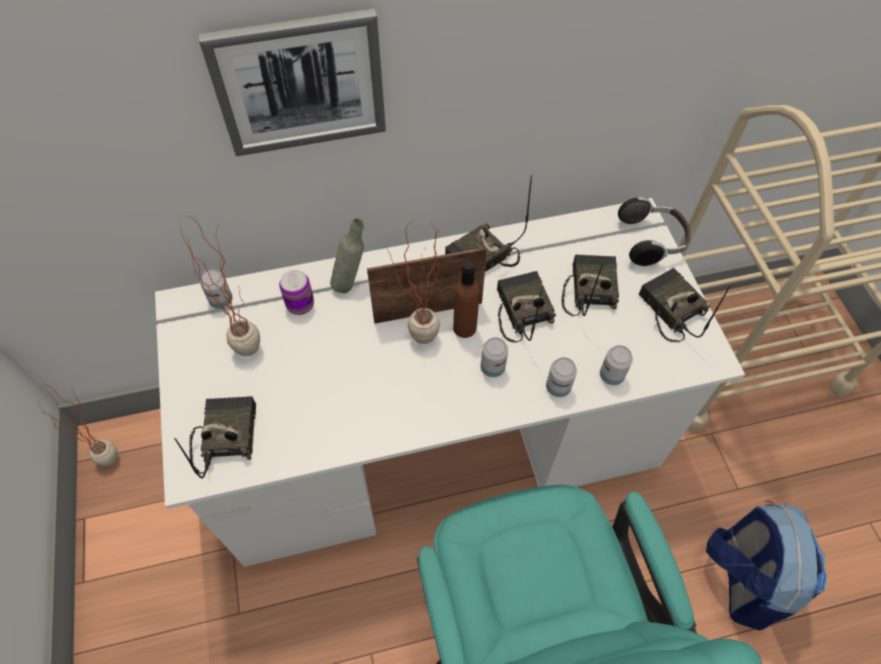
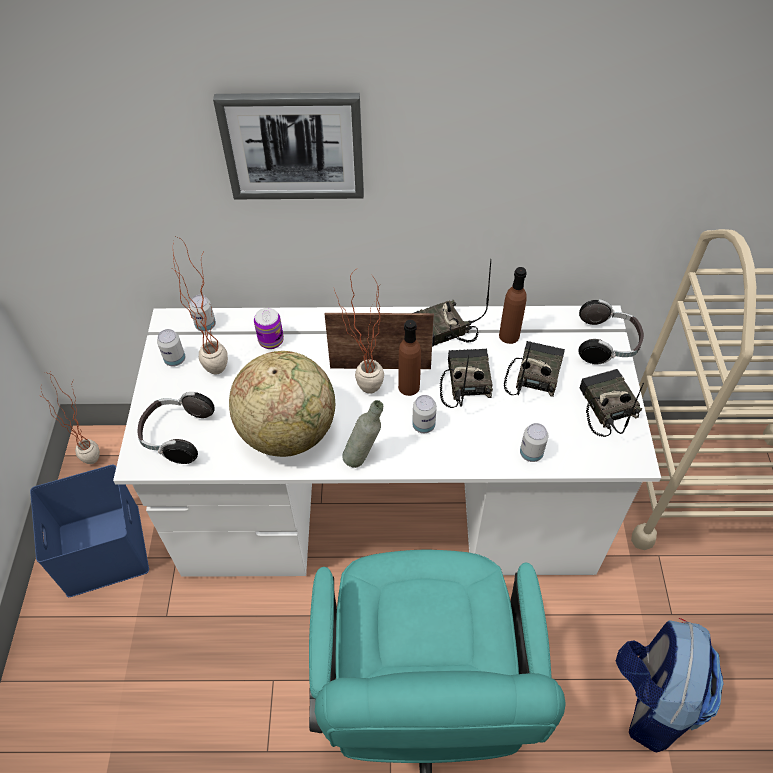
camera: 15 degrees right, 5 degrees down
radio [174,396,256,479] -> headphones [138,392,215,464]
grey bottle [330,218,364,293] -> grey bottle moved to [342,400,383,468]
can [546,357,577,397] -> can moved to [157,329,185,367]
none -> blue storage box [30,465,149,597]
none -> globe [229,351,335,457]
none -> brown bottle [499,267,527,344]

